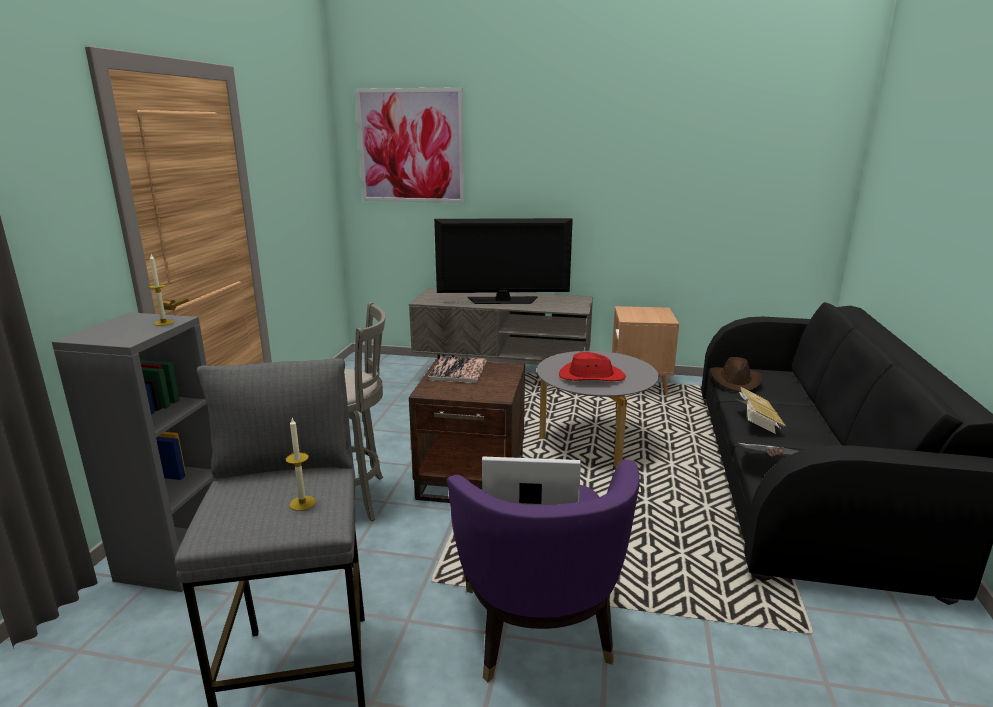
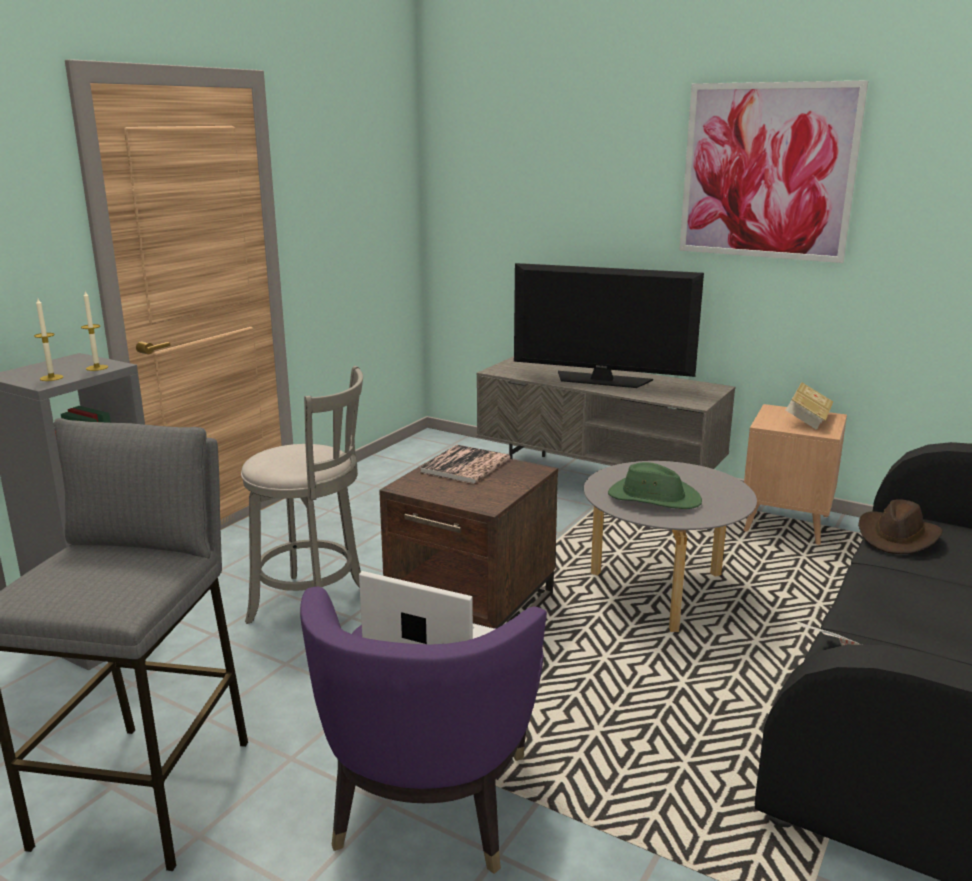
camera: 20 degrees right, 0 degrees up
candle [285,418,316,511] -> candle moved to [34,299,63,381]
picture [355,87,465,203] -> picture moved to [679,80,868,263]
red hat [559,352,626,381] -> green hat [608,462,702,509]
book [737,386,786,434] -> book moved to [786,382,833,430]

